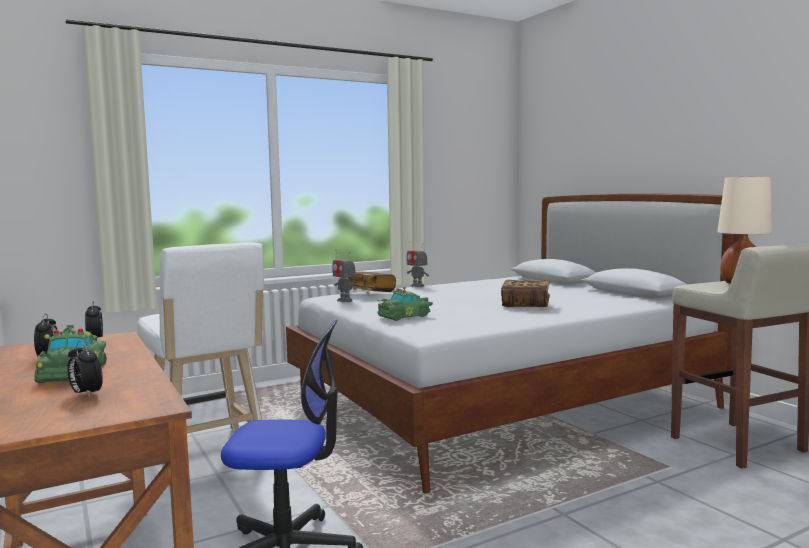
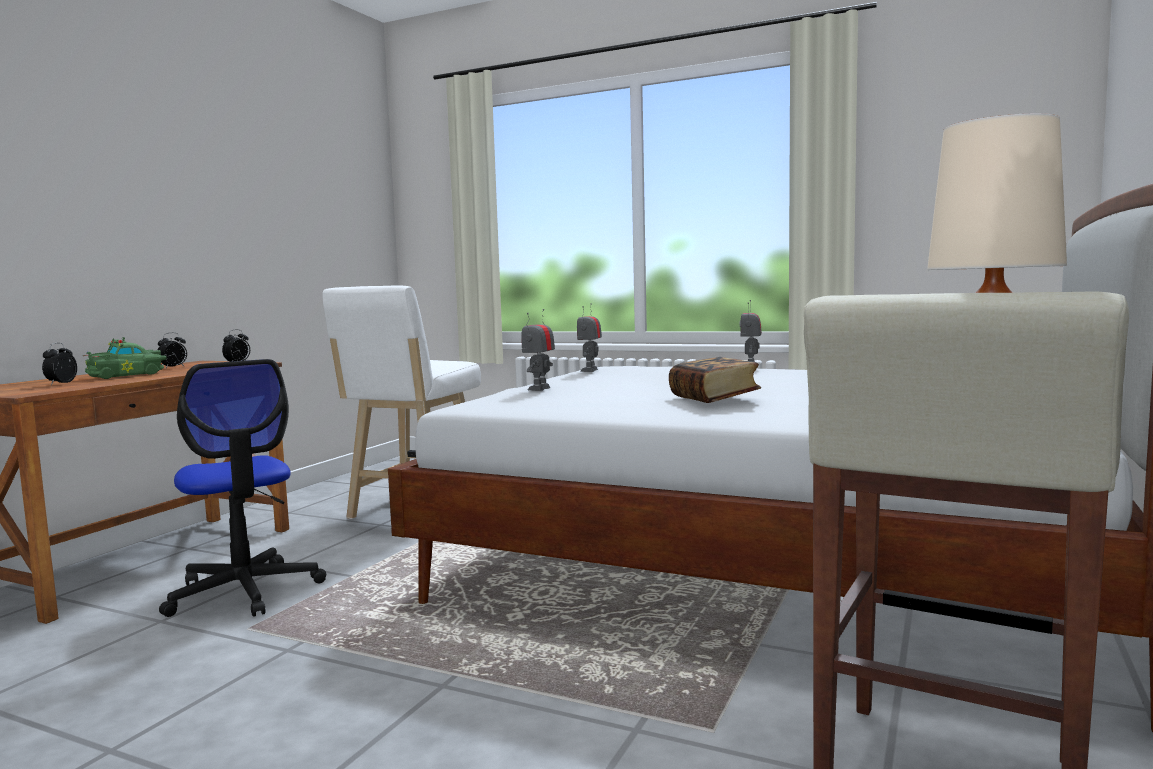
camera: 55 degrees right, 0 degrees up
book [348,272,396,292] -> none
green toy car [377,287,433,321] -> toy robot [521,309,555,391]

